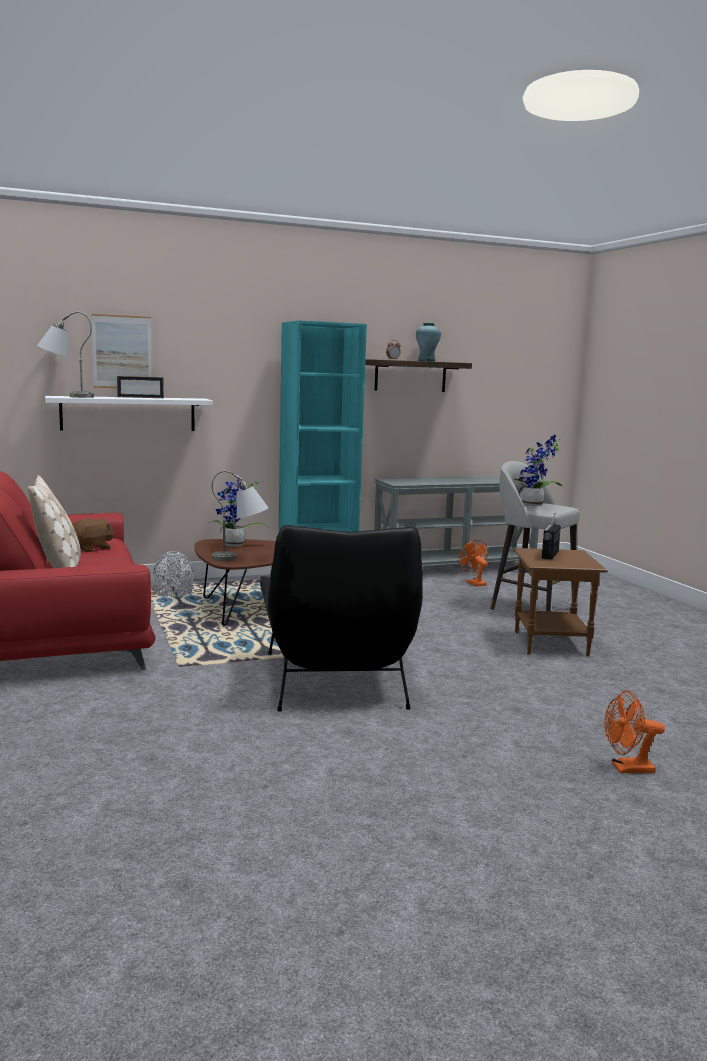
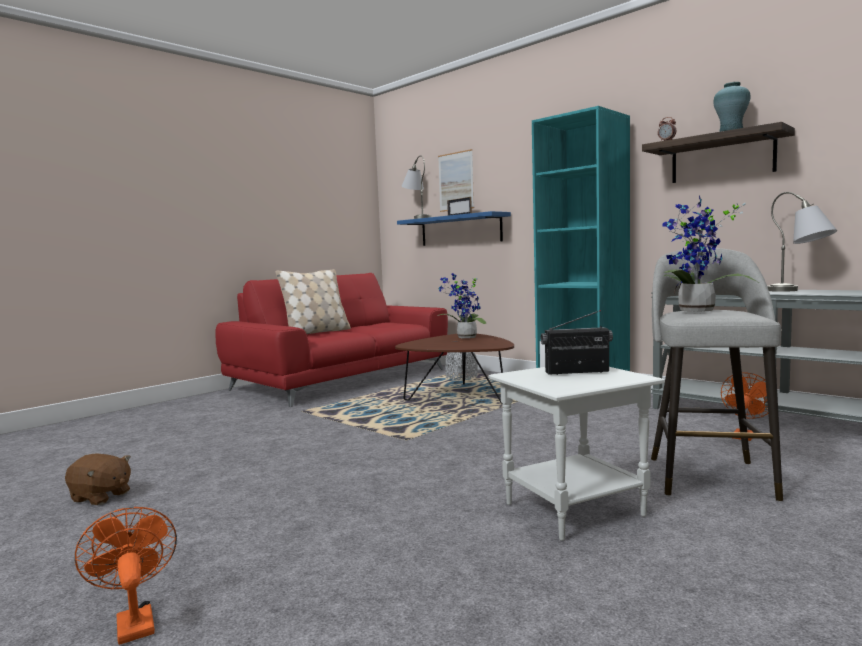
camera: 65 degrees right, 5 degrees down
white shelf [45,396,213,431] -> blue shelf [397,211,511,246]
brown plush toy [73,519,115,552] -> brown plush toy moved to [65,454,131,505]
grey table lamp [212,471,268,561] -> grey table lamp moved to [767,192,837,292]
black armchair [260,525,423,712] -> none
brown side table [513,548,608,657] -> white side table [488,367,665,541]

